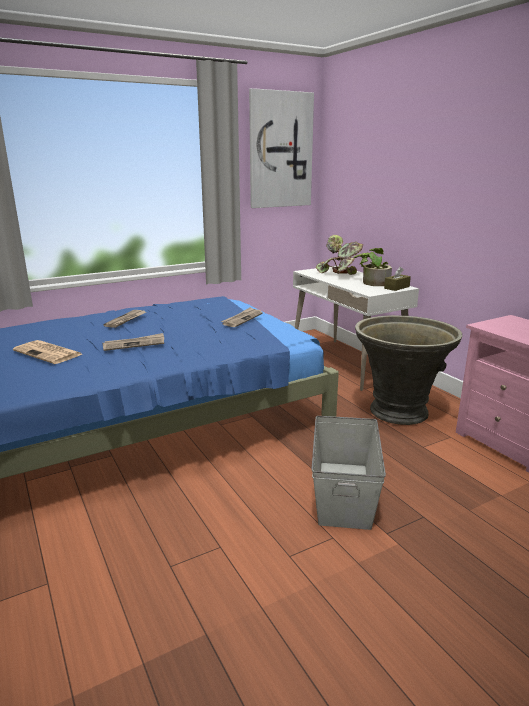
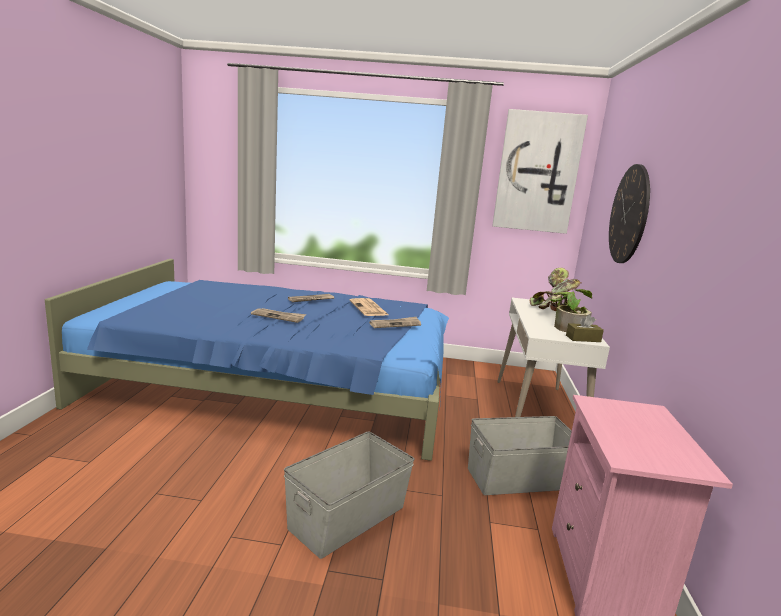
camera: 35 degrees right, 5 degrees down
newspaper [13,340,82,364] -> newspaper moved to [350,298,388,316]
grey planter [355,315,463,425] -> grey storage box [468,416,572,495]
none -> wall clock [609,164,650,263]

